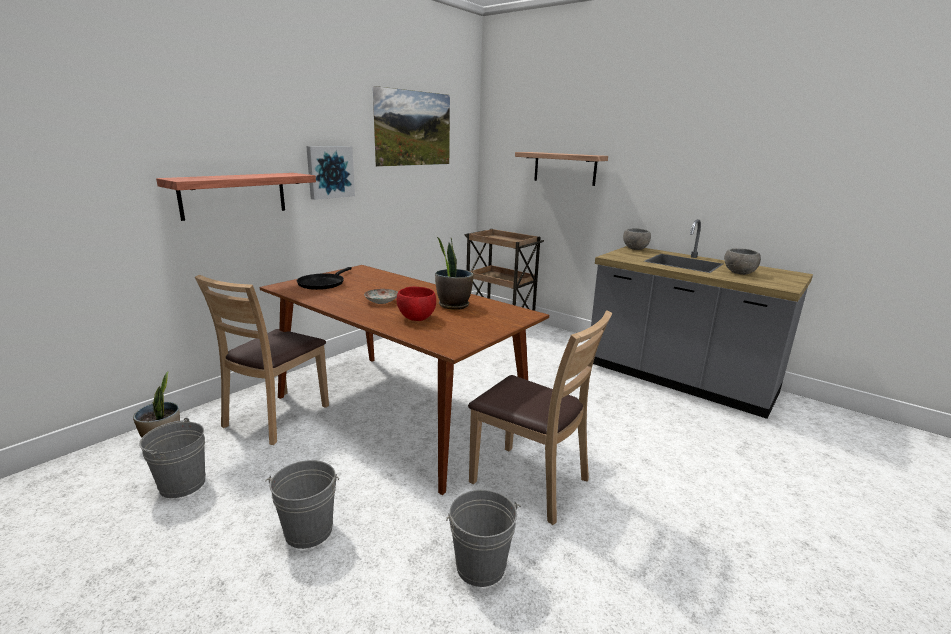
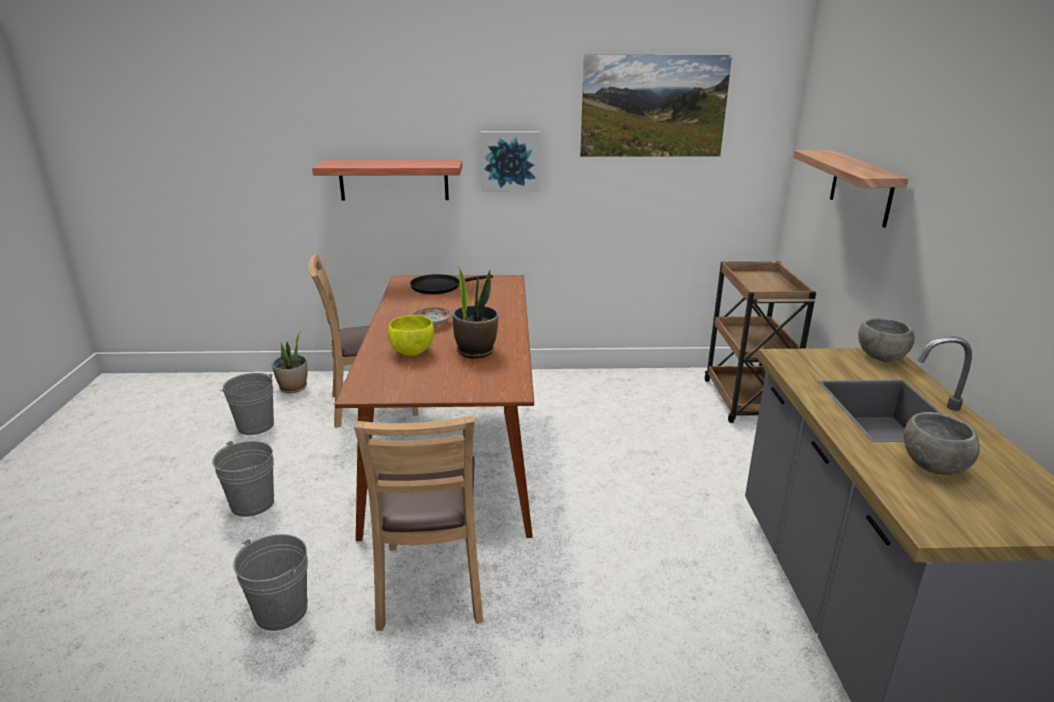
camera: 50 degrees right, 5 degrees up
red bowl [397,287,436,321] -> yellow bowl [388,315,434,356]

